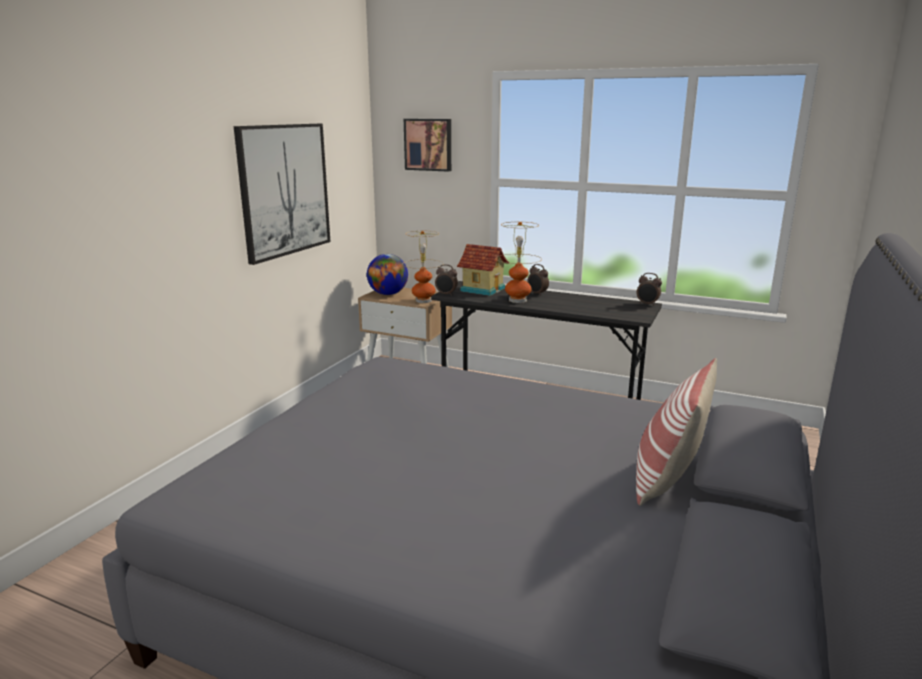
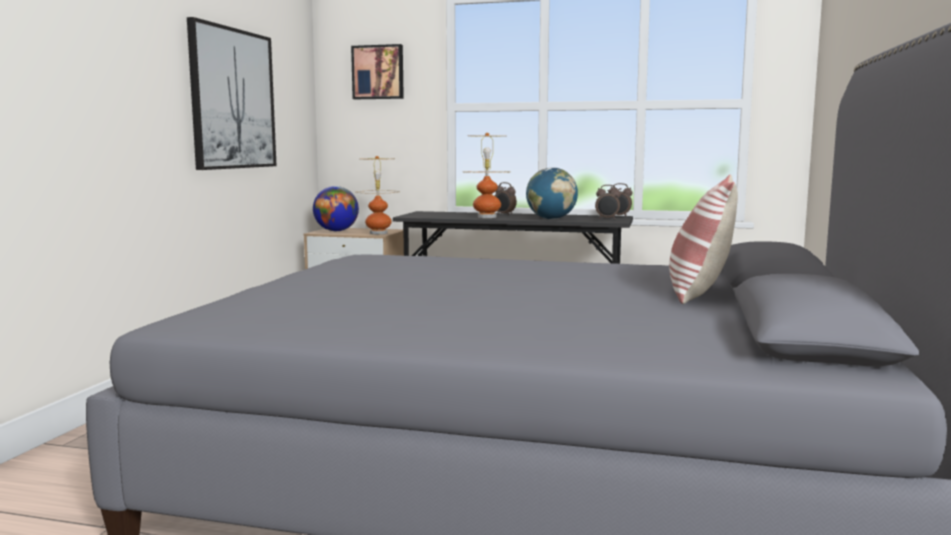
camera: 10 degrees left, 10 degrees down
alarm clock [435,264,458,296] -> alarm clock moved to [595,185,621,219]
toy house [457,244,509,296] -> none
none -> globe [526,167,578,219]

